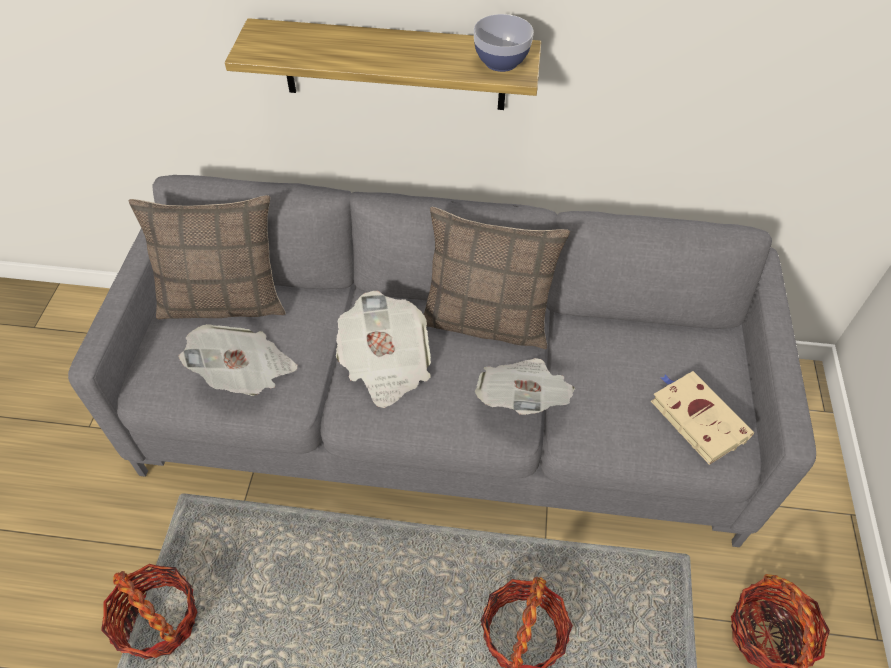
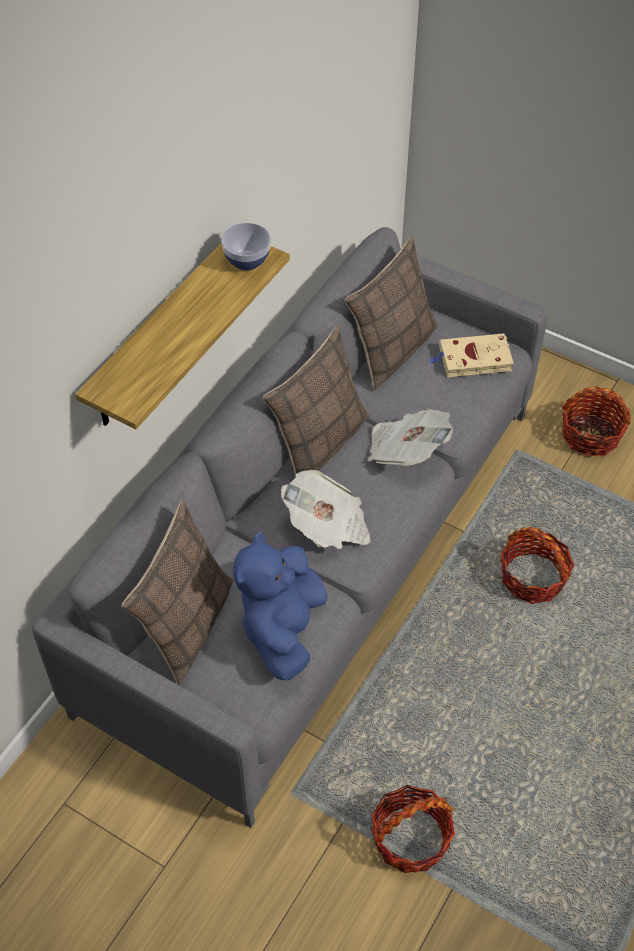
camera: 65 degrees left, 0 degrees up
newspaper [178,324,297,396] -> blue plush toy [233,532,328,681]
none -> pillow [345,236,438,390]

